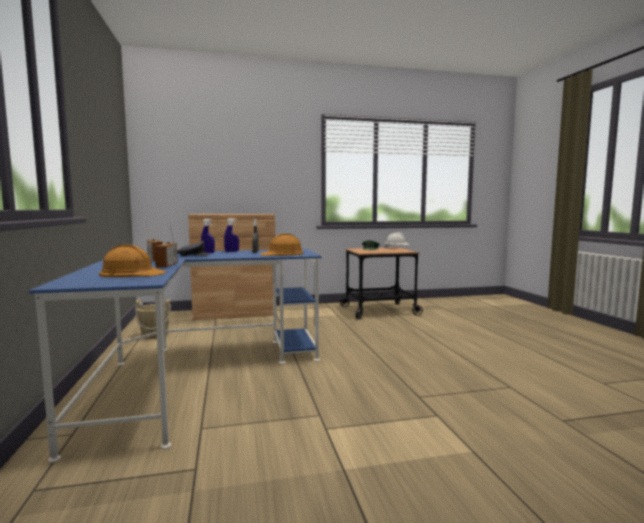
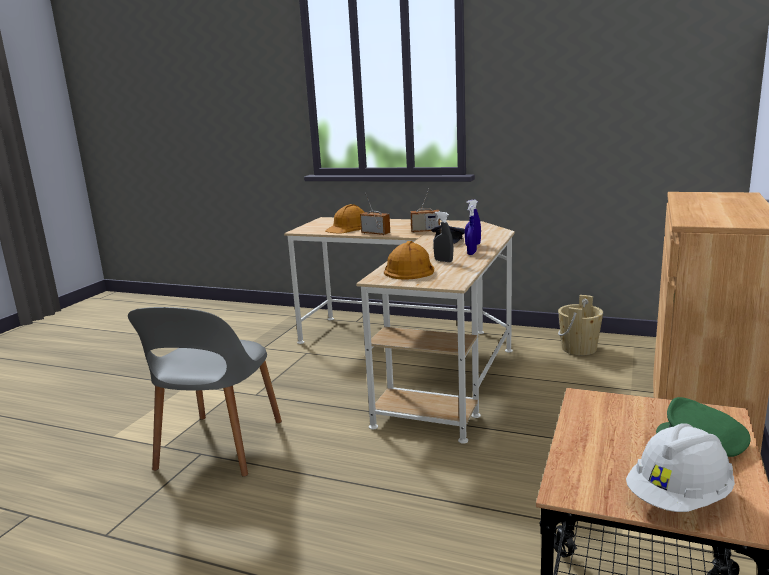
camera: 125 degrees right, 10 degrees up
blue desk [29,249,322,463] -> beige desk [284,217,515,444]
none -> grey chair [128,307,282,477]

